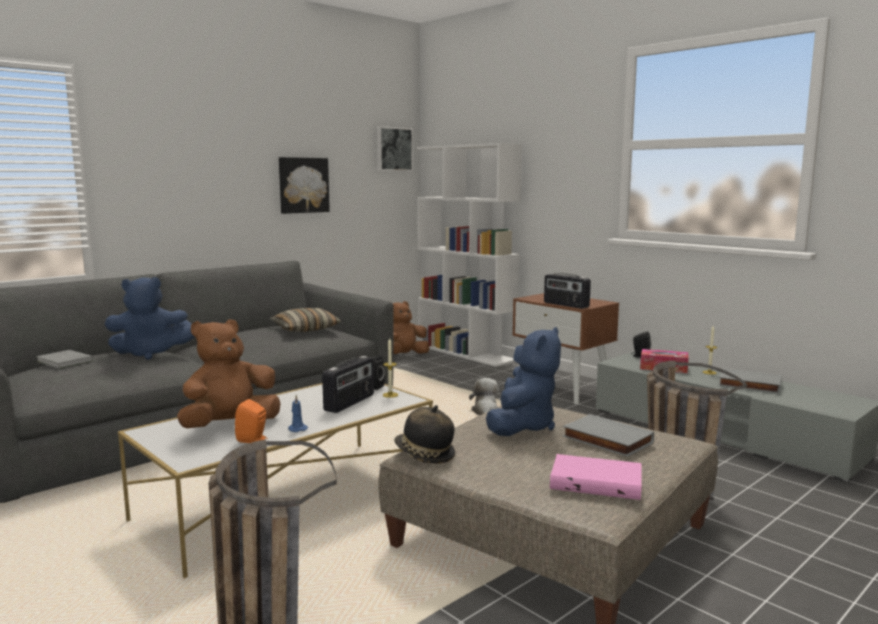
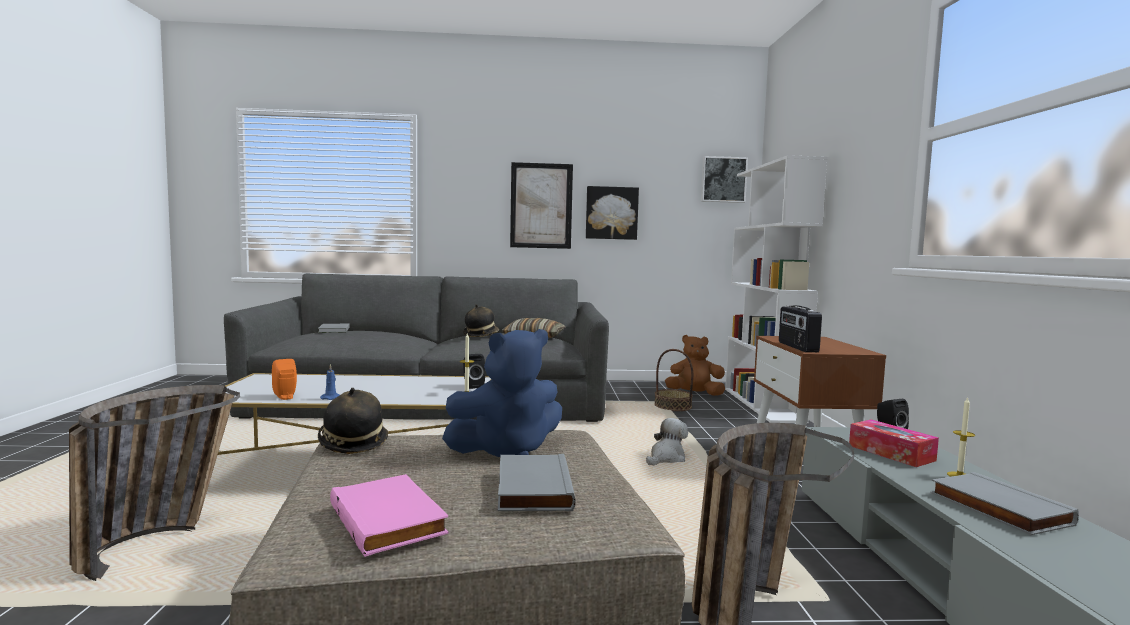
camera: 40 degrees right, 5 degrees down
blue plush toy [104,277,194,360] -> none
brown plush toy [177,319,281,428] -> none
radio [322,356,374,413] -> none
none -> hat [463,304,499,337]
none -> picture [510,162,573,249]
none -> basket [654,349,693,411]

